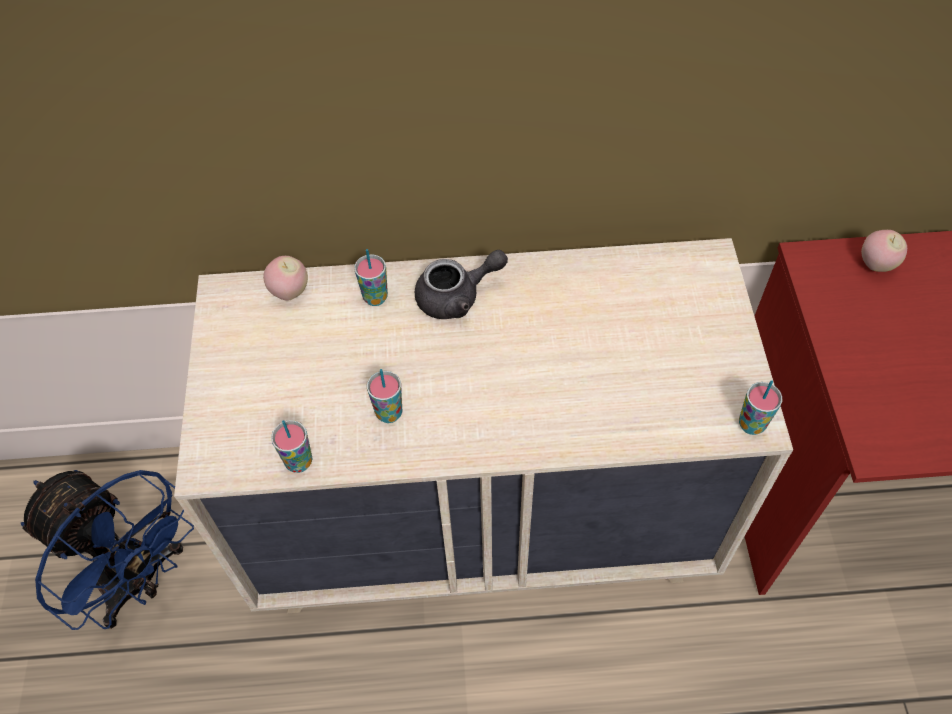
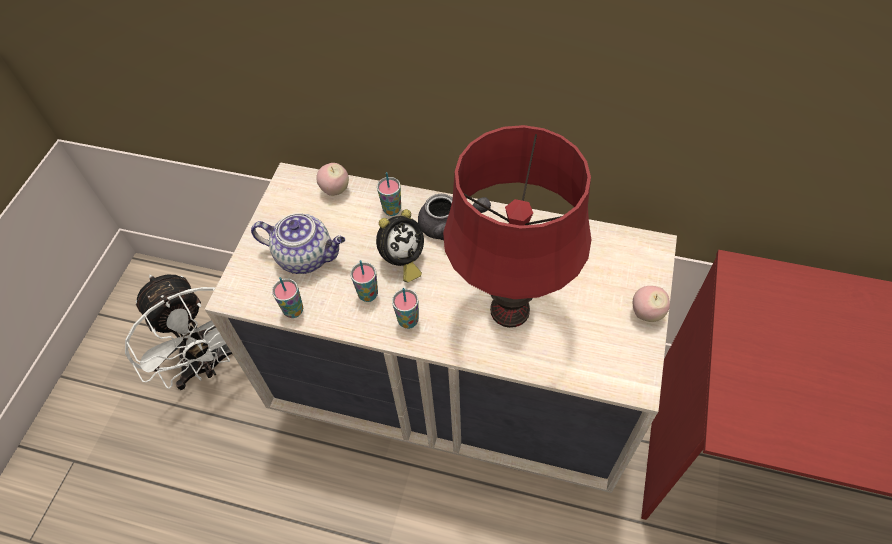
camera: 20 degrees right, 0 degrees up
blue fan [21,470,194,630] -> white fan [125,275,232,390]
cup [739,380,782,435] -> cup moved to [392,288,419,329]
apple [861,230,907,272] -> apple moved to [633,286,670,322]
none -> teapot [251,213,345,274]
none -> alarm clock [376,209,424,282]
none -> red table lamp [443,125,591,328]

